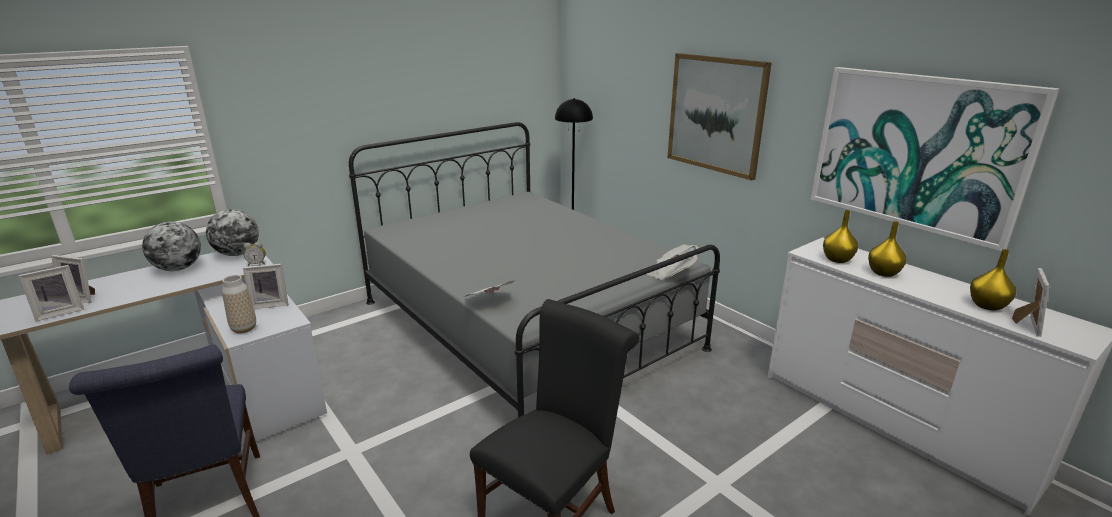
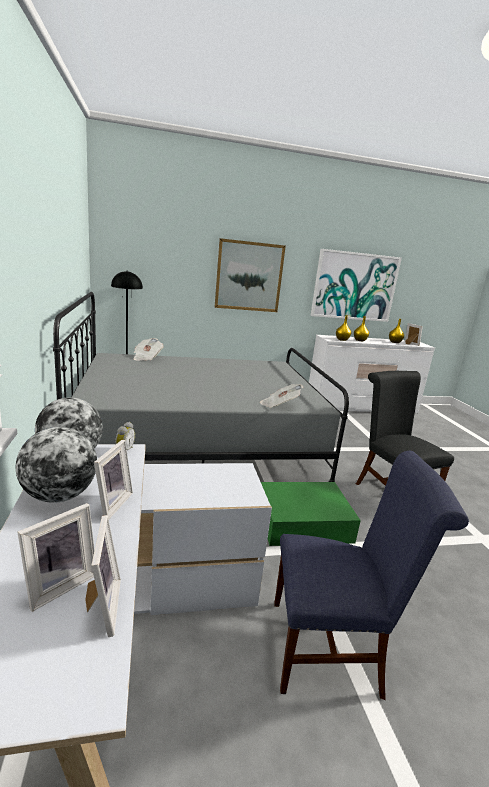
camera: 65 degrees left, 5 degrees down
vase [222,275,256,334] -> none
picture frame [243,264,289,309] -> picture frame moved to [94,440,133,519]
newspaper [647,244,699,280] -> newspaper moved to [133,338,163,361]
none -> green storage box [261,482,361,546]

